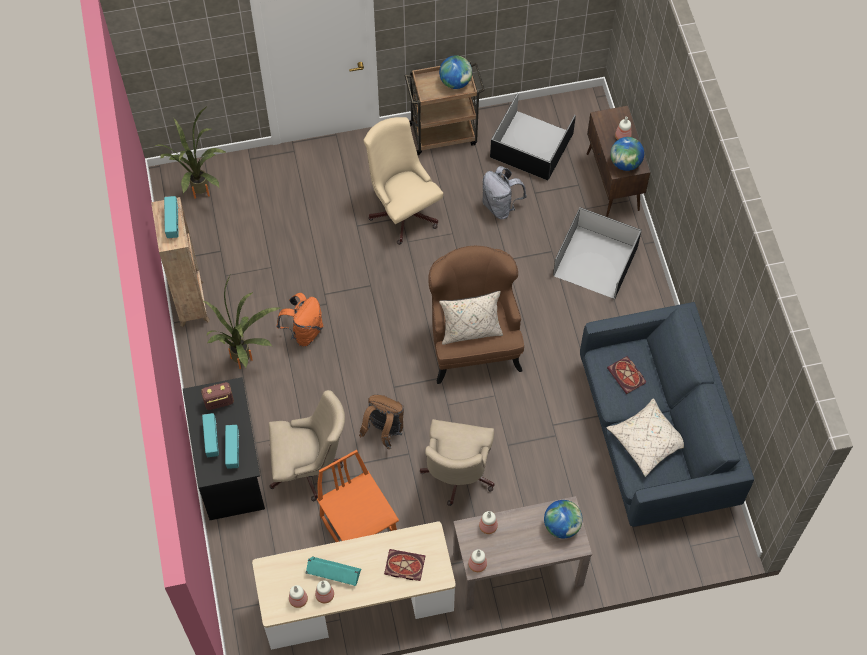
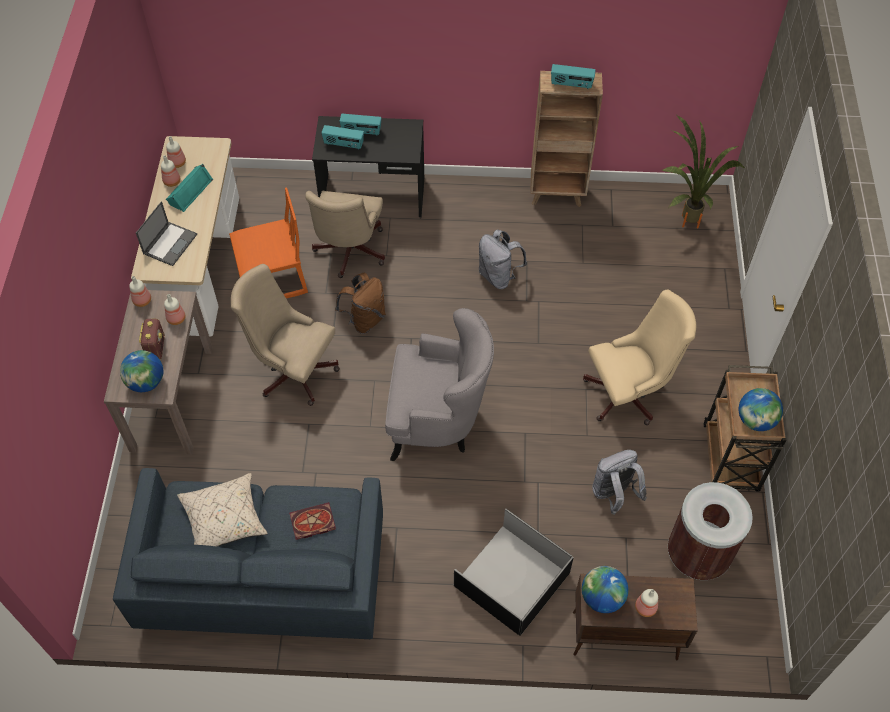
camera: 105 degrees right, 5 degrees down
radio [201,382,234,410] -> radio moved to [139,319,165,359]
potted plant [204,273,280,369] -> none
orange backpack [276,293,323,347] -> grey backpack [479,229,527,289]
book [384,549,426,581] -> laptop [136,201,197,266]
brown armchair [428,246,524,384] -> grey armchair [385,308,494,461]
beige pillow [439,291,503,345] -> none
black storage box [490,93,576,181] -> brown trash can [668,482,753,580]

